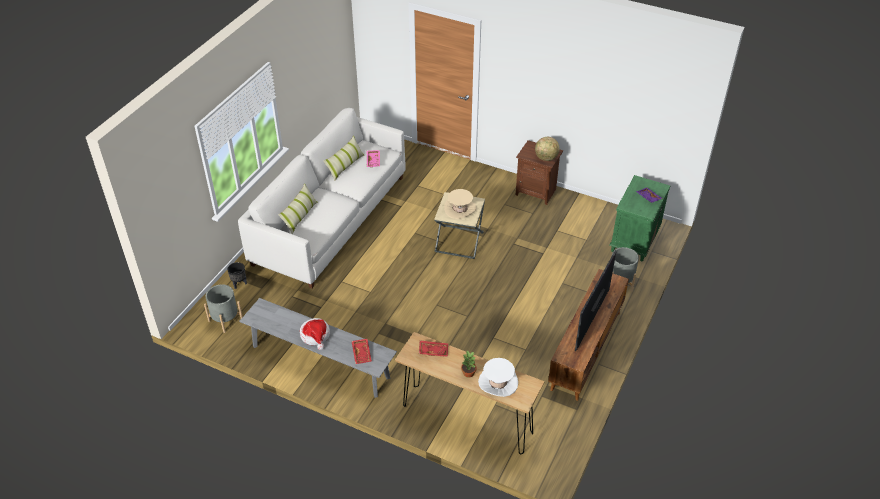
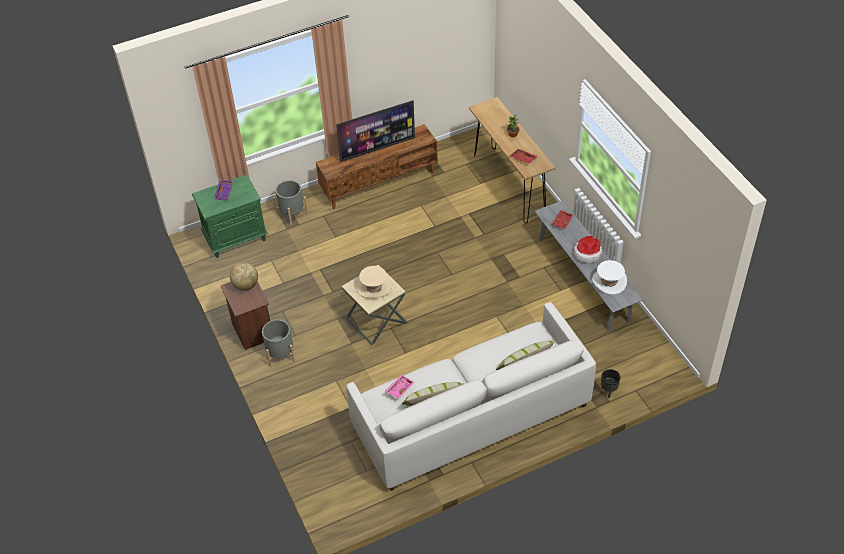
camera: 140 degrees left, 5 degrees up
grey planter [204,284,243,333] -> grey planter moved to [262,319,295,367]
white hat [478,358,518,397] -> white hat moved to [592,260,627,295]

